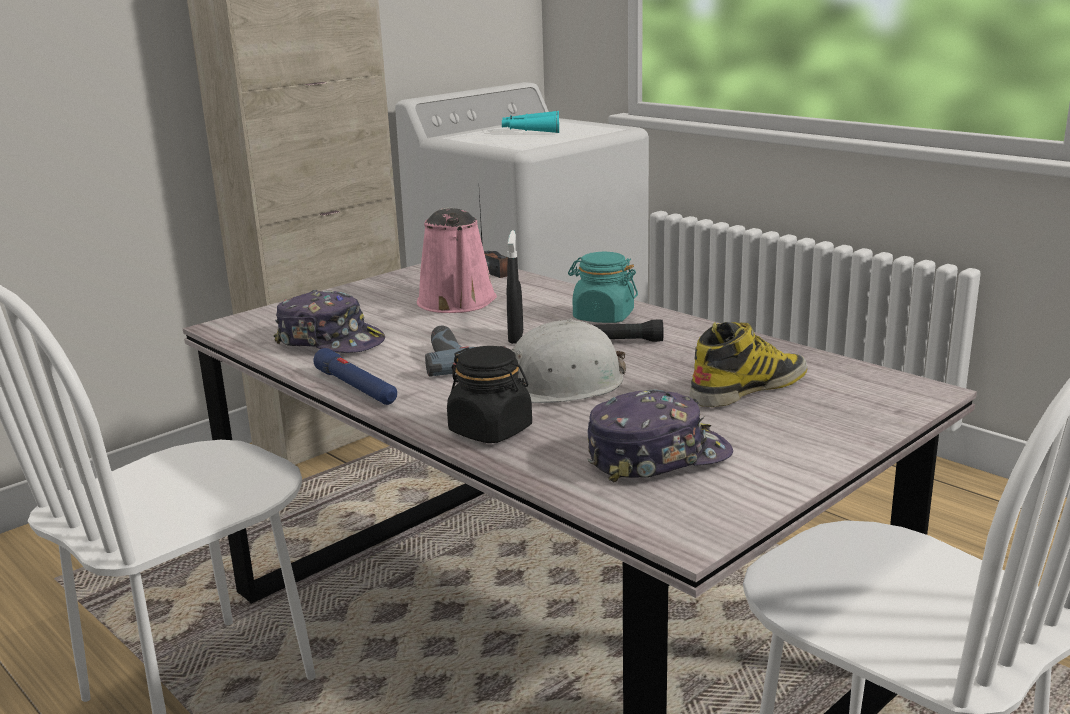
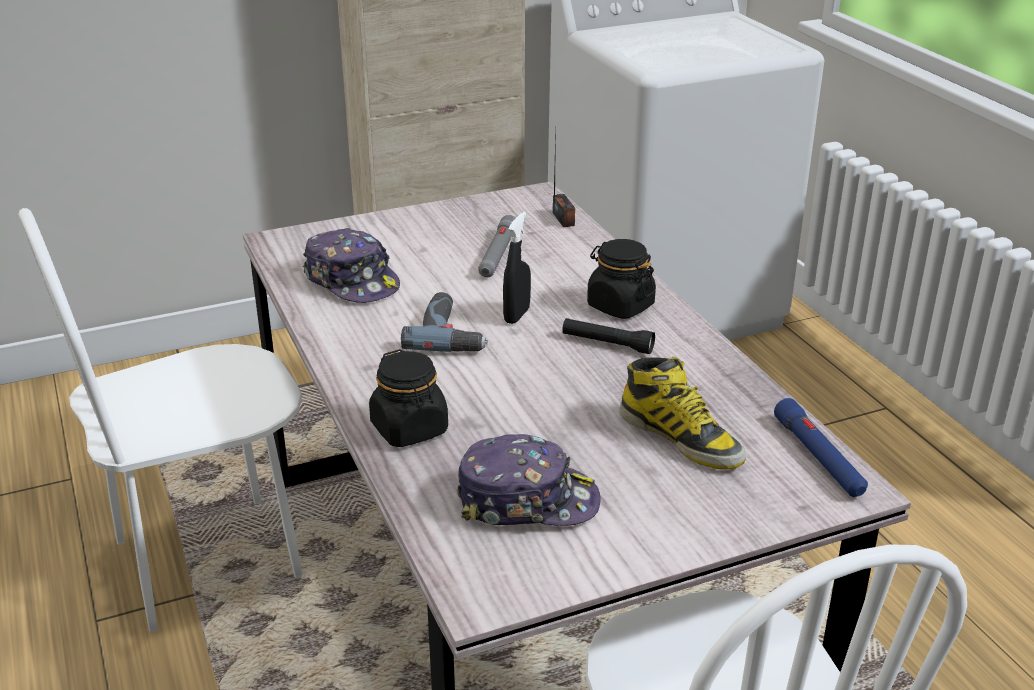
camera: 20 degrees right, 10 degrees up
blue flashlight [313,348,397,405] -> blue flashlight moved to [774,398,868,497]
pink watering can [417,207,497,313] -> grey flashlight [478,215,516,277]
turquoise binoculars [502,111,559,133] -> none
white hard hat [511,319,626,403] -> none
turquoise jar [568,252,638,323] -> black jar [587,239,656,319]
boot [689,322,807,407] -> boot turned 60 degrees clockwise [619,357,746,470]

